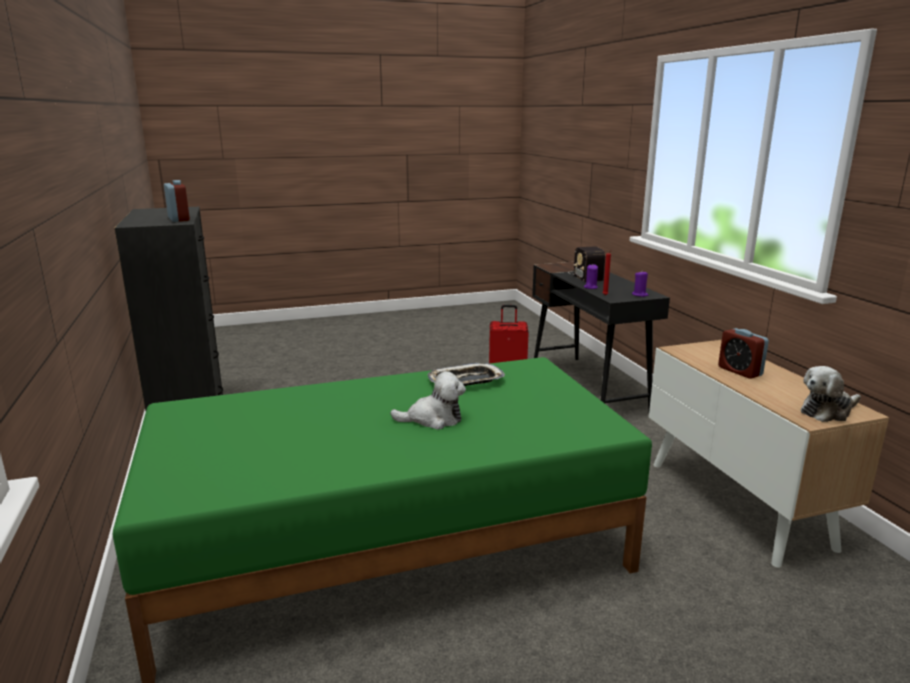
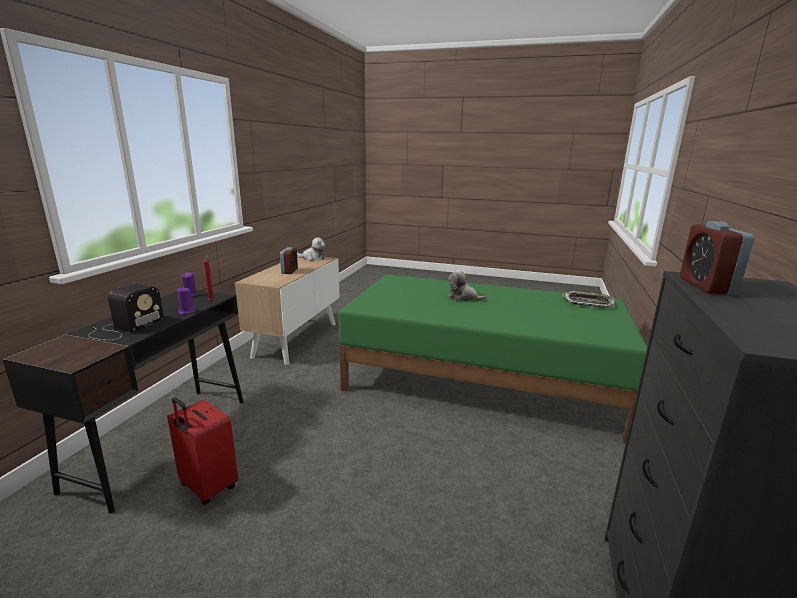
camera: 145 degrees left, 0 degrees up
tray [428,363,505,386] -> tray moved to [562,291,615,308]

